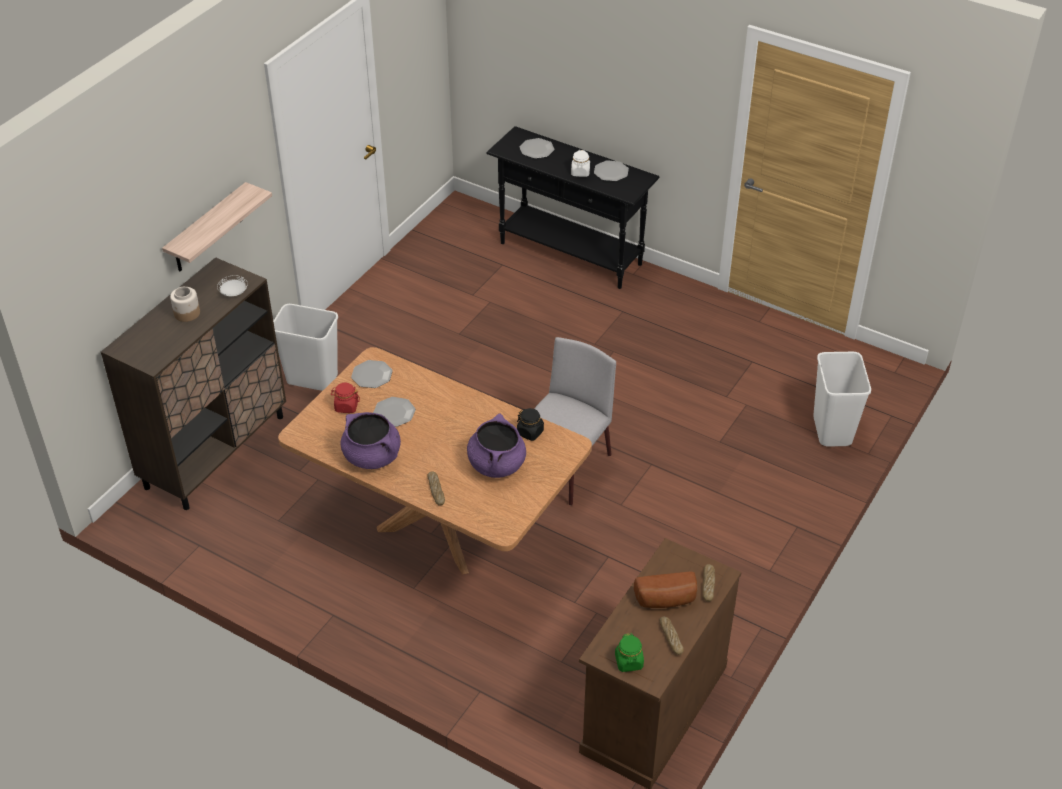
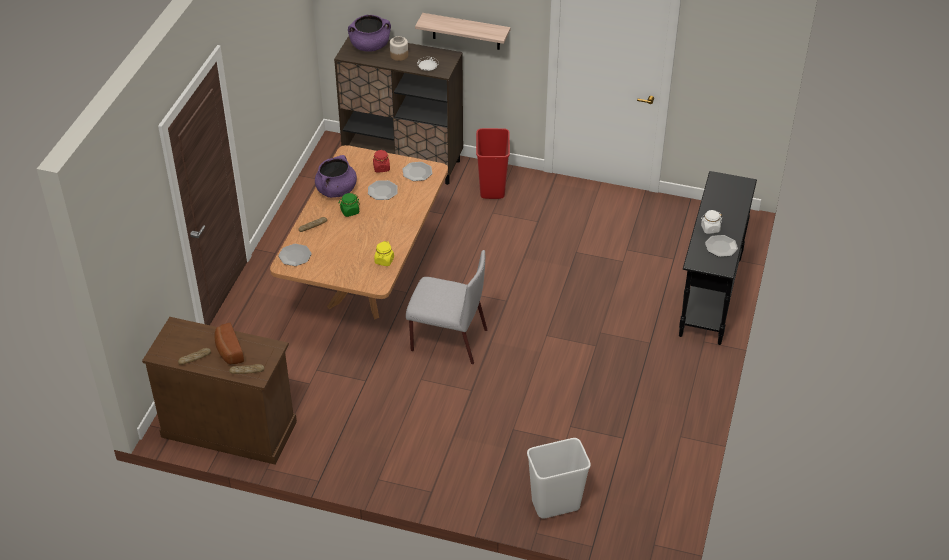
camera: 75 degrees right, 0 degrees up
white trash can [273,304,338,391] -> red trash can [476,128,510,199]
purple cooking pot [467,414,526,478] -> purple cooking pot moved to [348,15,391,52]
black jar [517,408,544,441] -> yellow jar [374,241,394,266]
plate [519,138,555,159] -> plate moved to [278,244,312,266]
green jar [615,633,644,672] -> green jar moved to [339,193,360,217]

